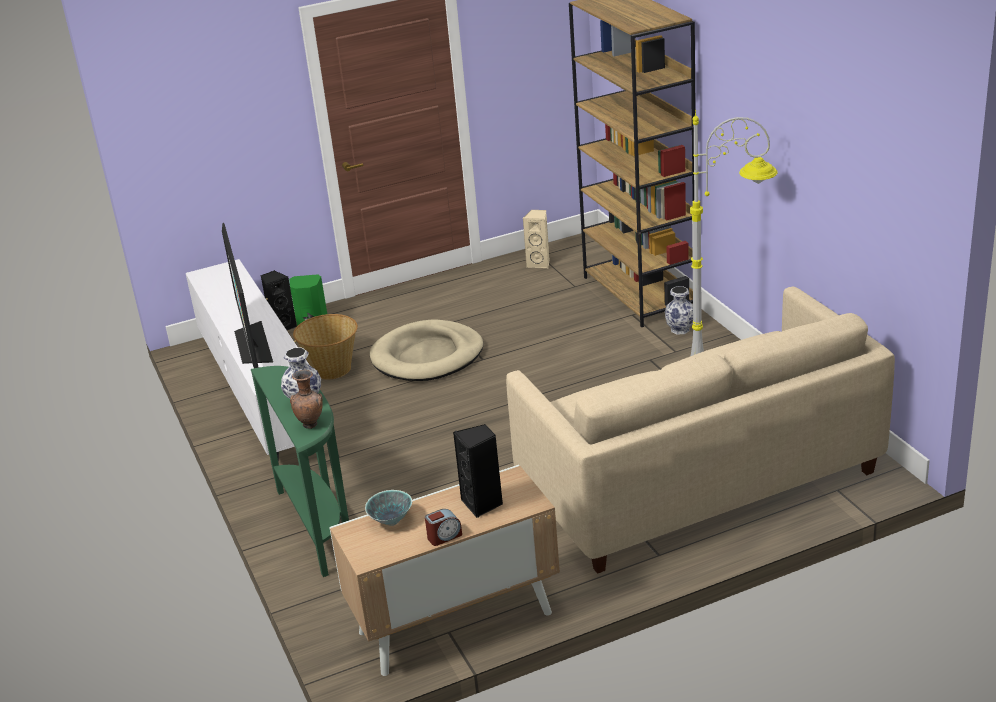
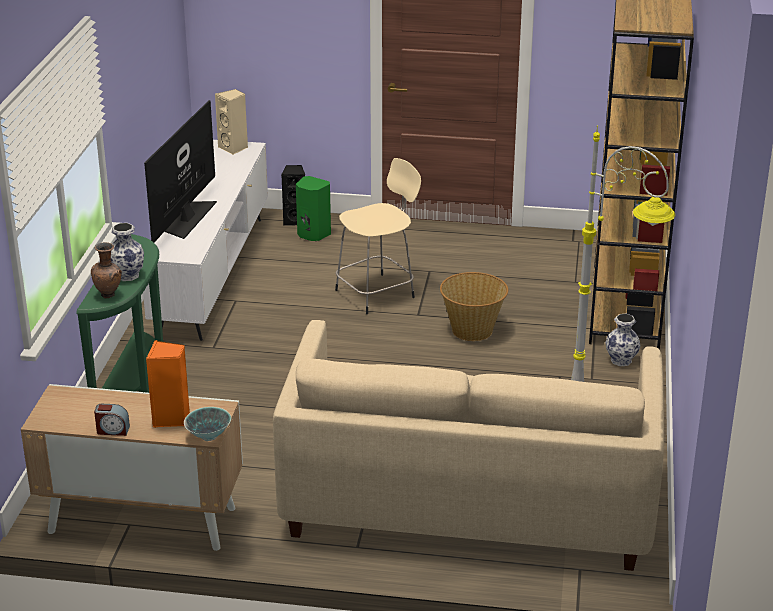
camera: 30 degrees right, 0 degrees up
basket [293,314,358,380] -> basket moved to [440,272,508,341]
bowl [365,490,412,526] -> bowl moved to [184,407,231,441]
beige dog bed [370,320,483,381] -> beige stool [335,158,421,314]
black speaker [453,424,503,518] -> orange speaker [146,340,190,428]
beige speaker [523,210,550,268] -> beige speaker moved to [215,89,248,155]

